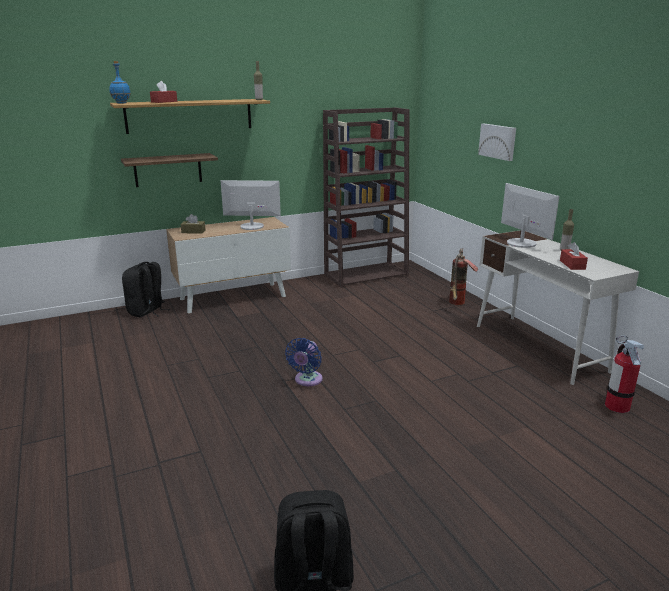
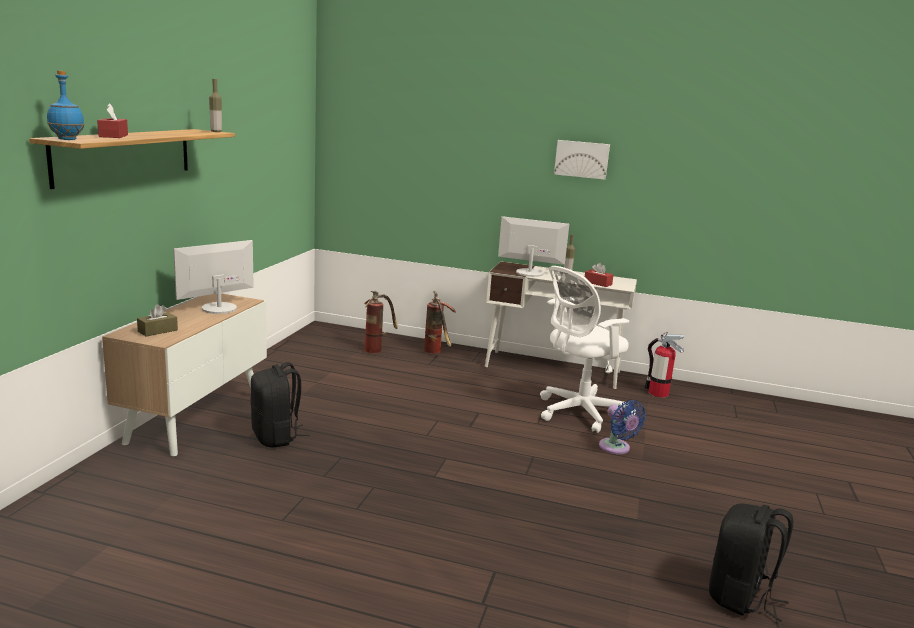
camera: 50 degrees left, 5 degrees down
shelf [121,153,218,187] -> none
black backpack [122,262,170,318] -> black backpack moved to [250,362,309,448]
blue fan [285,338,323,386] -> blue fan moved to [599,400,646,454]
brown bookcase [323,107,410,288] -> none
picture [478,124,516,161] -> picture moved to [554,140,610,179]
none -> fire extinguisher [364,291,398,353]
none -> white office chair [540,266,636,433]

